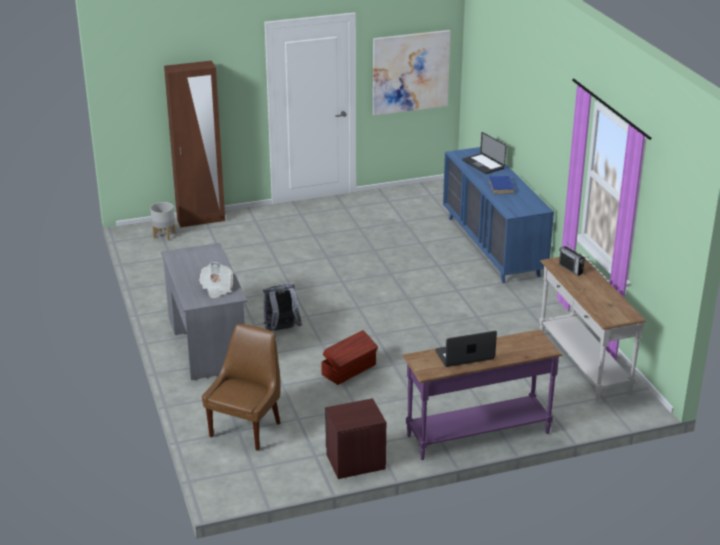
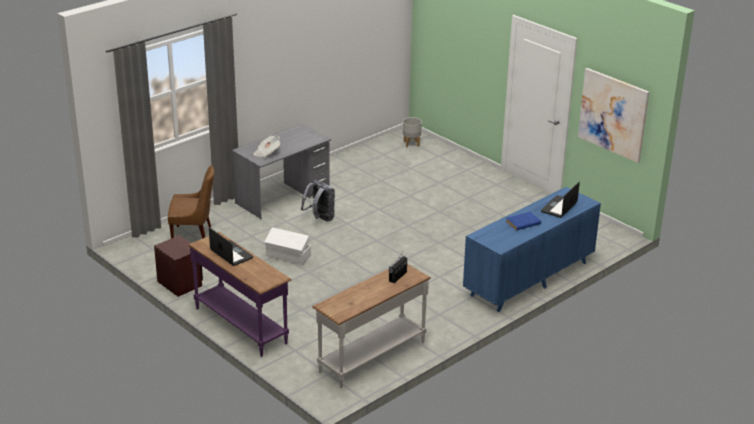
camera: 65 degrees right, 0 degrees up
brown wardrobe [164,61,225,228] -> none
brown storage box [321,330,378,385] -> white storage box [265,227,311,265]

